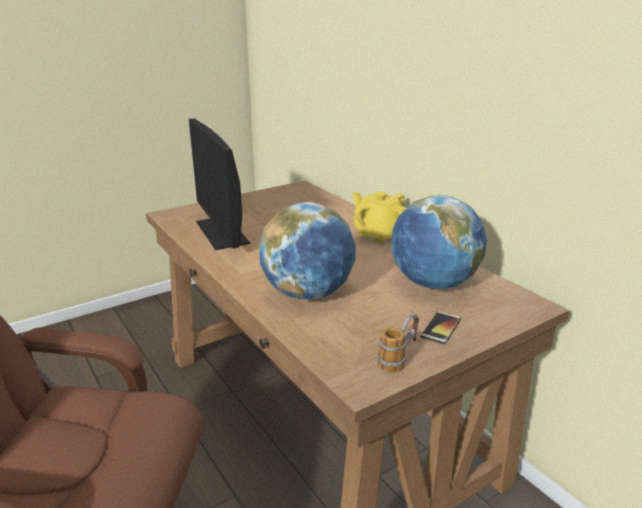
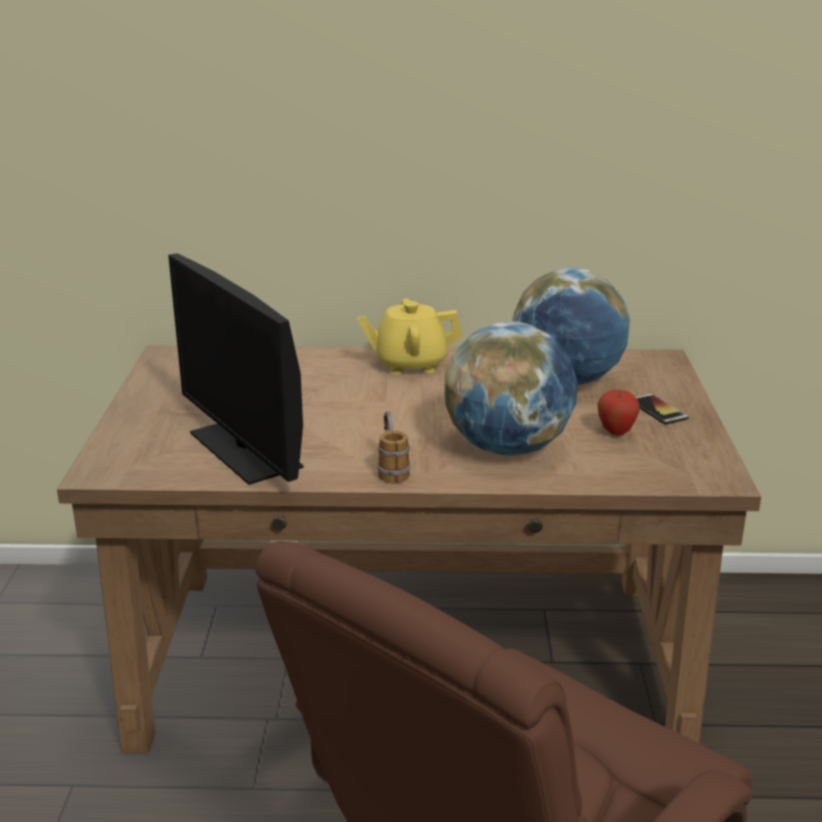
camera: 55 degrees left, 0 degrees up
monitor [189,118,250,250] -> monitor turned 45 degrees clockwise [168,254,304,485]
mug [377,313,419,373] -> mug moved to [377,411,411,483]
none -> apple [597,390,640,435]

